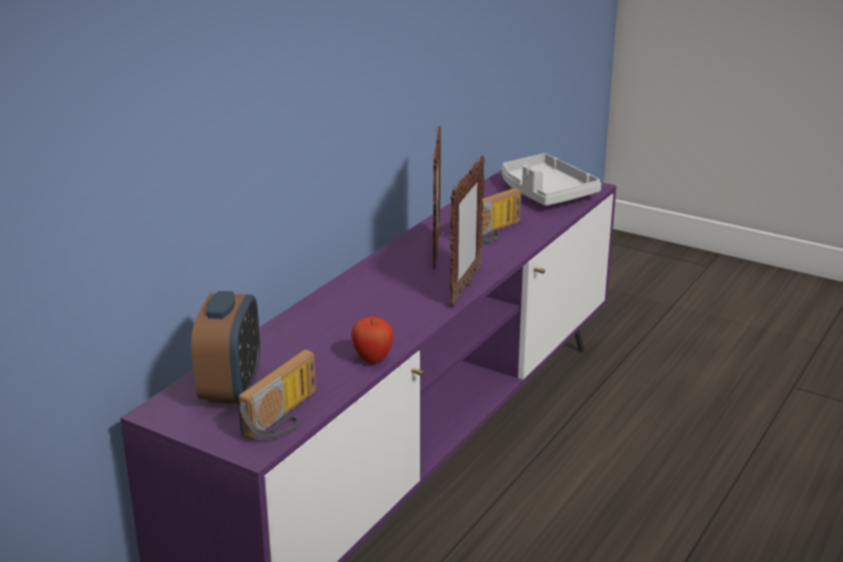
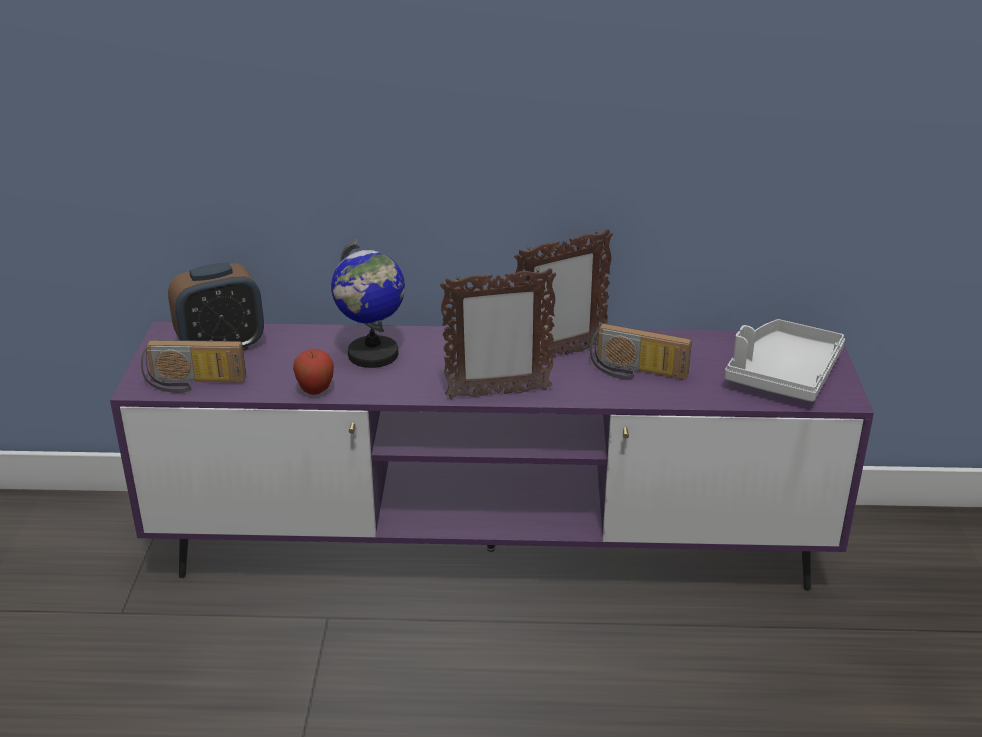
camera: 60 degrees right, 5 degrees up
none -> globe [331,239,405,368]

